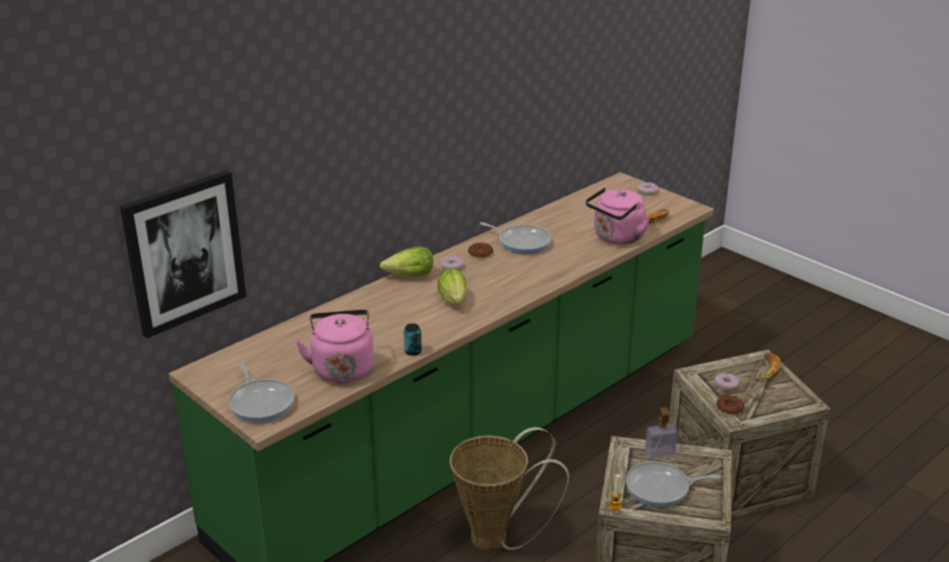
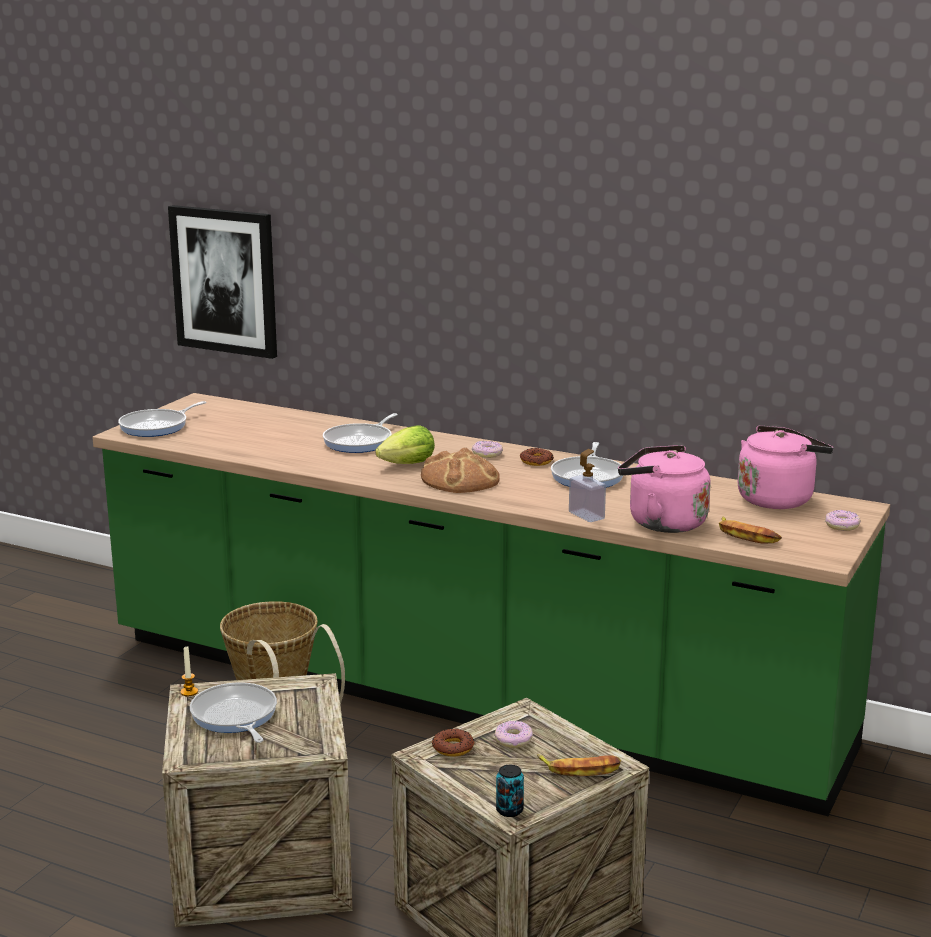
camera: 70 degrees right, 10 degrees down
pink kettle [296,310,374,383] -> pink kettle moved to [738,425,833,509]
lettuce [380,246,433,276] -> none
can [404,323,422,356] -> can moved to [496,765,524,817]
soap dispenser [645,407,678,458] -> soap dispenser moved to [569,449,606,522]
none -> frying pan [323,413,398,453]
none -> bread [421,447,500,493]

